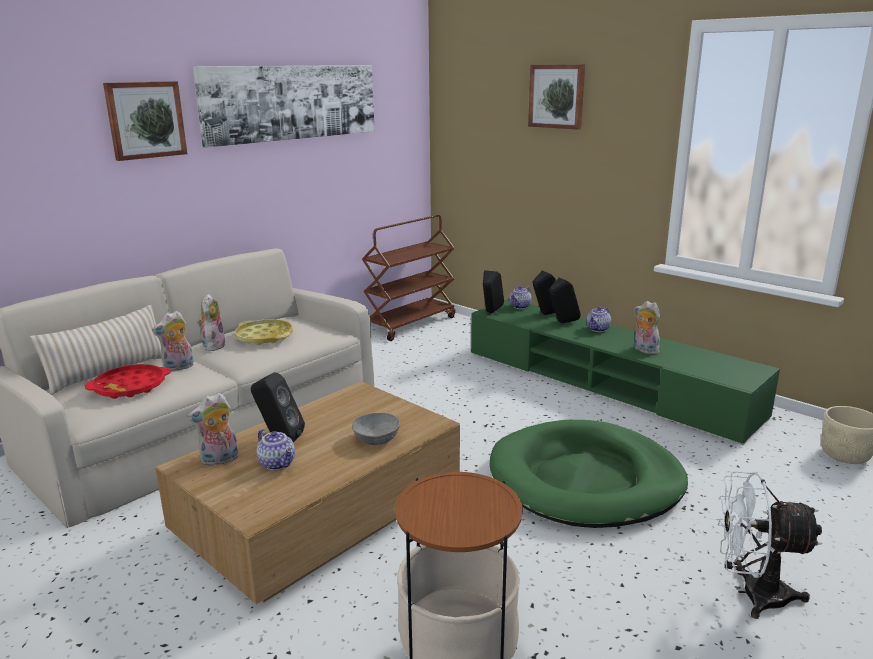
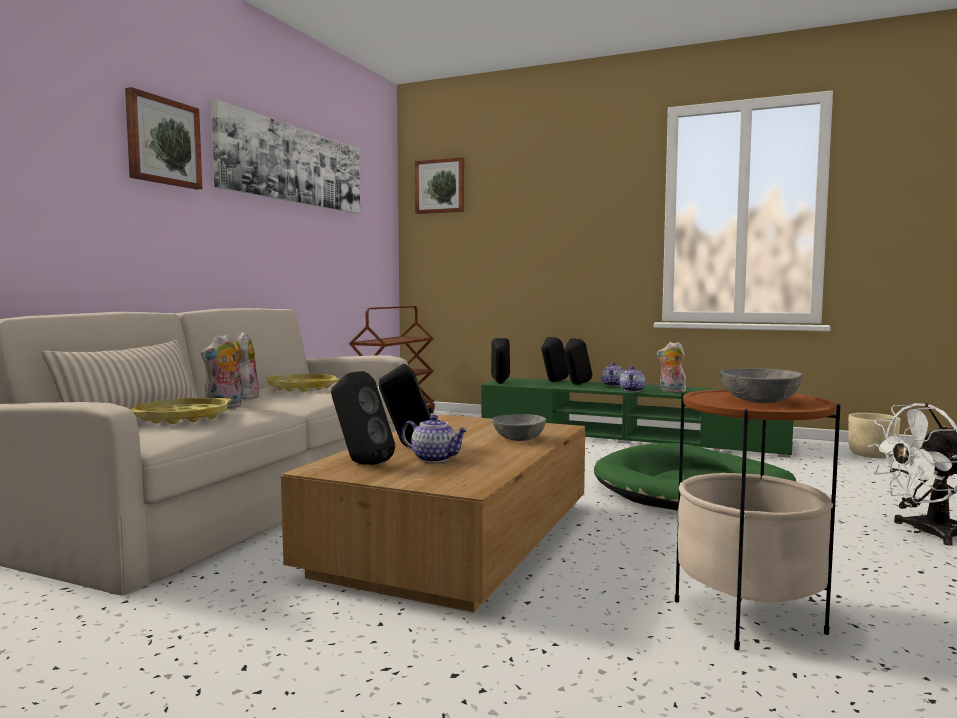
camera: 20 degrees left, 15 degrees down
red tray [85,364,171,399] -> yellow tray [130,398,232,424]
plush toy [188,393,239,466] -> black speaker [331,371,395,465]
teapot [509,286,532,309] -> teapot moved to [620,366,645,392]
picture [528,64,585,129] -> picture moved to [415,157,464,214]
none -> grey bowl [720,368,803,403]

